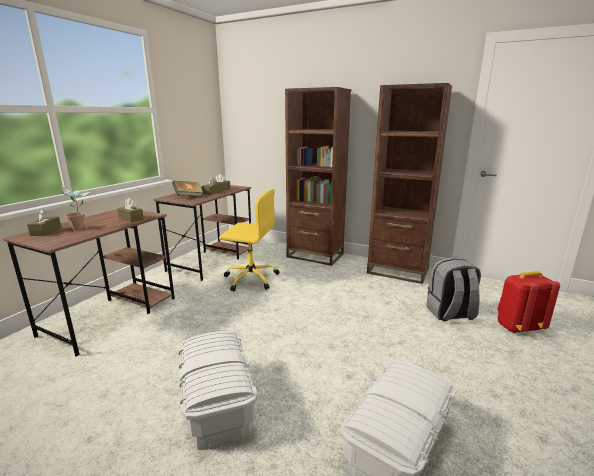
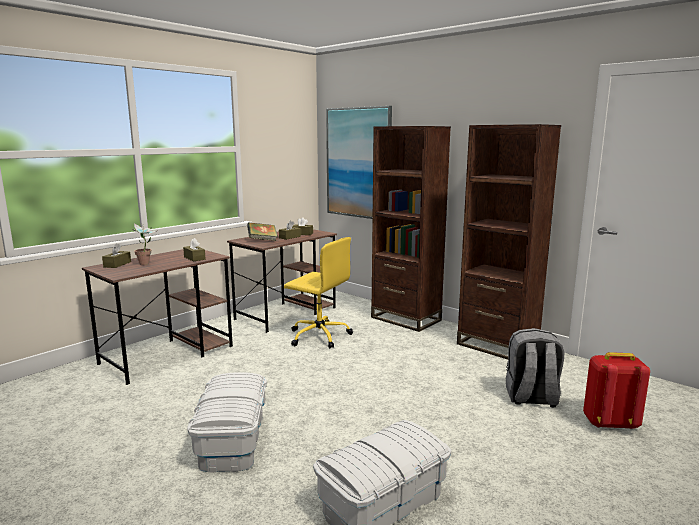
camera: 15 degrees right, 5 degrees down
none -> picture [326,106,392,219]

